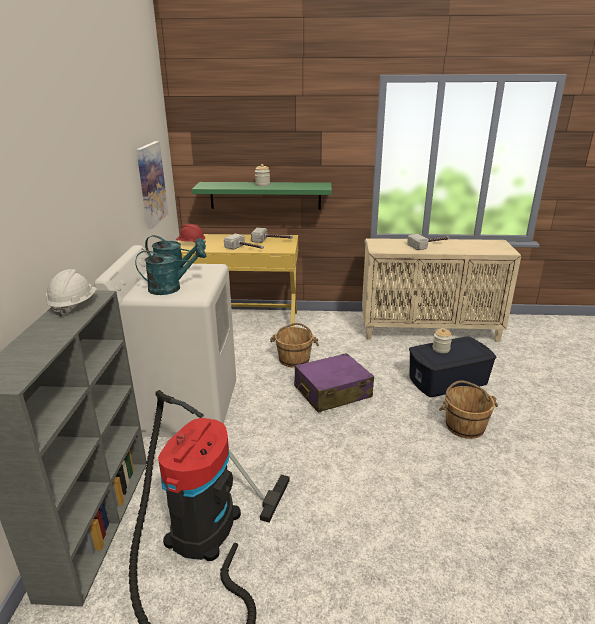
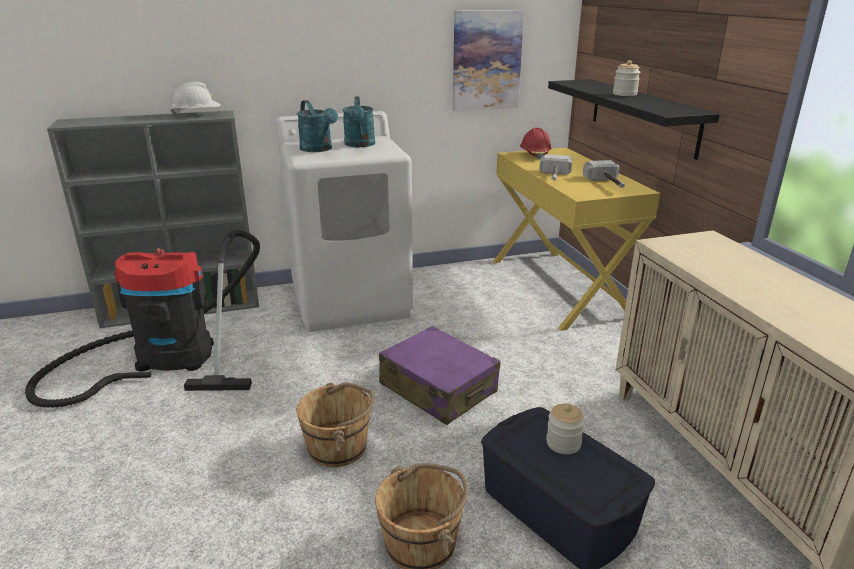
camera: 70 degrees right, 0 degrees up
green shelf [192,182,332,210] -> black shelf [548,79,720,160]
brown bucket [270,323,319,368] -> brown bucket moved to [297,382,374,467]
hammer [407,234,449,250] -> none

